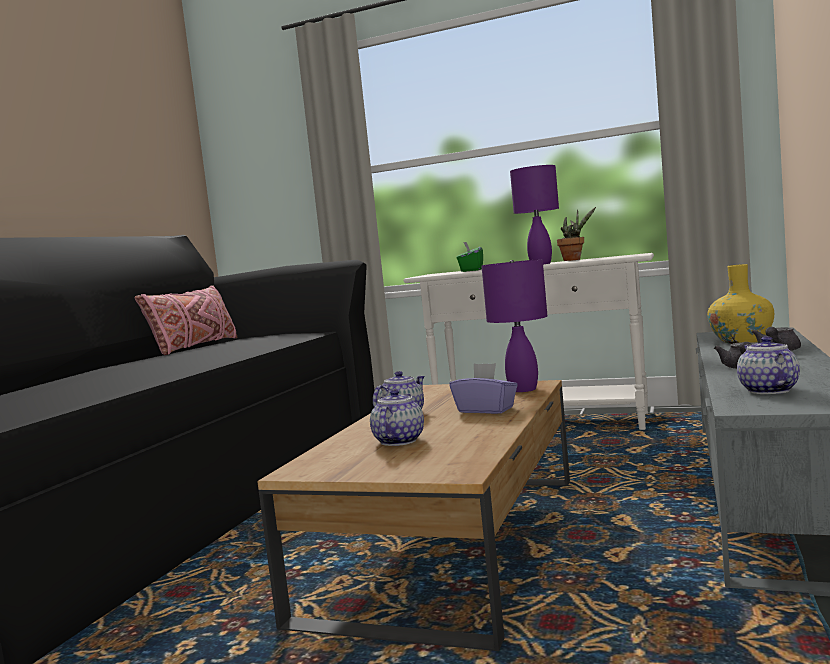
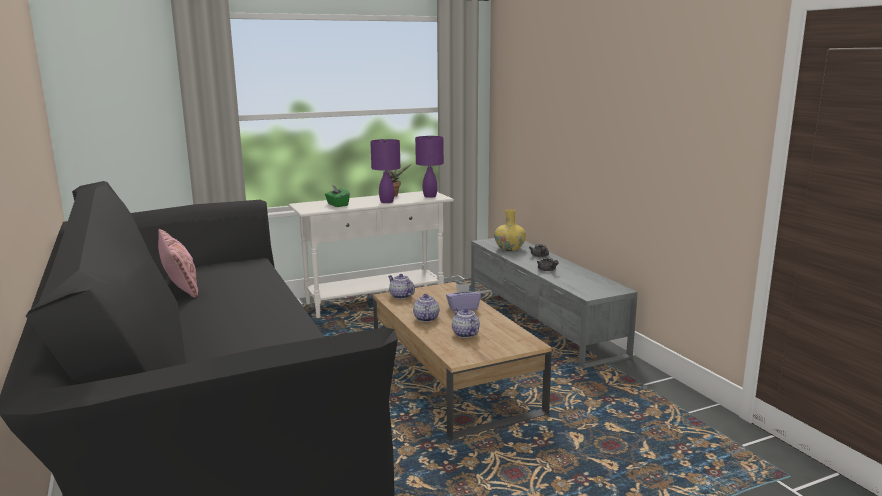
camera: 45 degrees left, 10 degrees up
purple table lamp [481,259,547,392] -> purple table lamp moved to [415,136,444,198]
teapot [737,336,800,394] -> teapot moved to [388,274,415,299]

